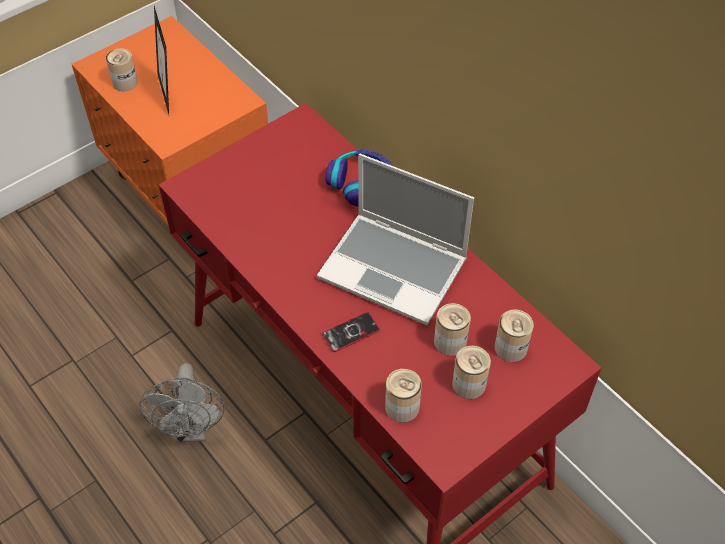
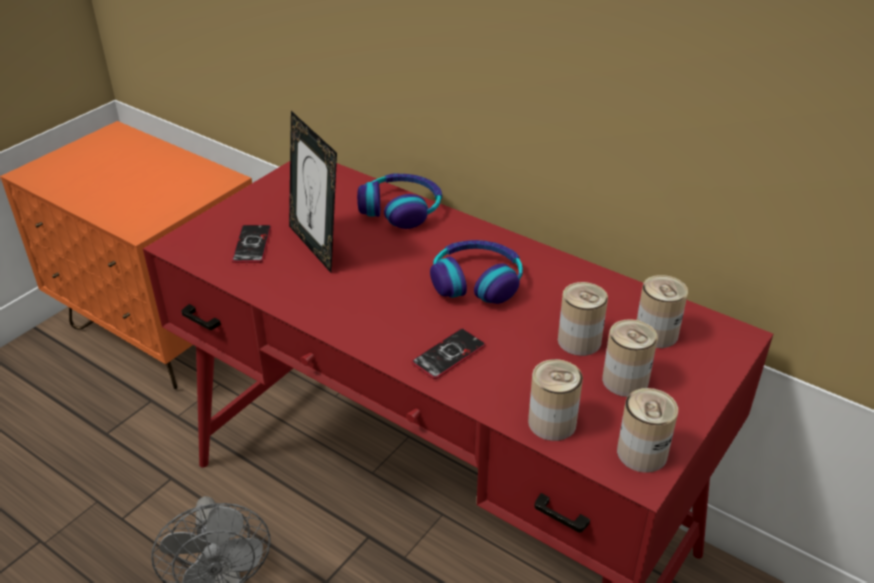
camera: 15 degrees left, 15 degrees down
can [106,48,138,91] -> can moved to [617,388,678,473]
picture frame [154,6,169,114] -> picture frame moved to [289,111,337,273]
laptop [317,154,474,325] -> headphones [430,240,523,304]
none -> phone [232,225,271,263]

